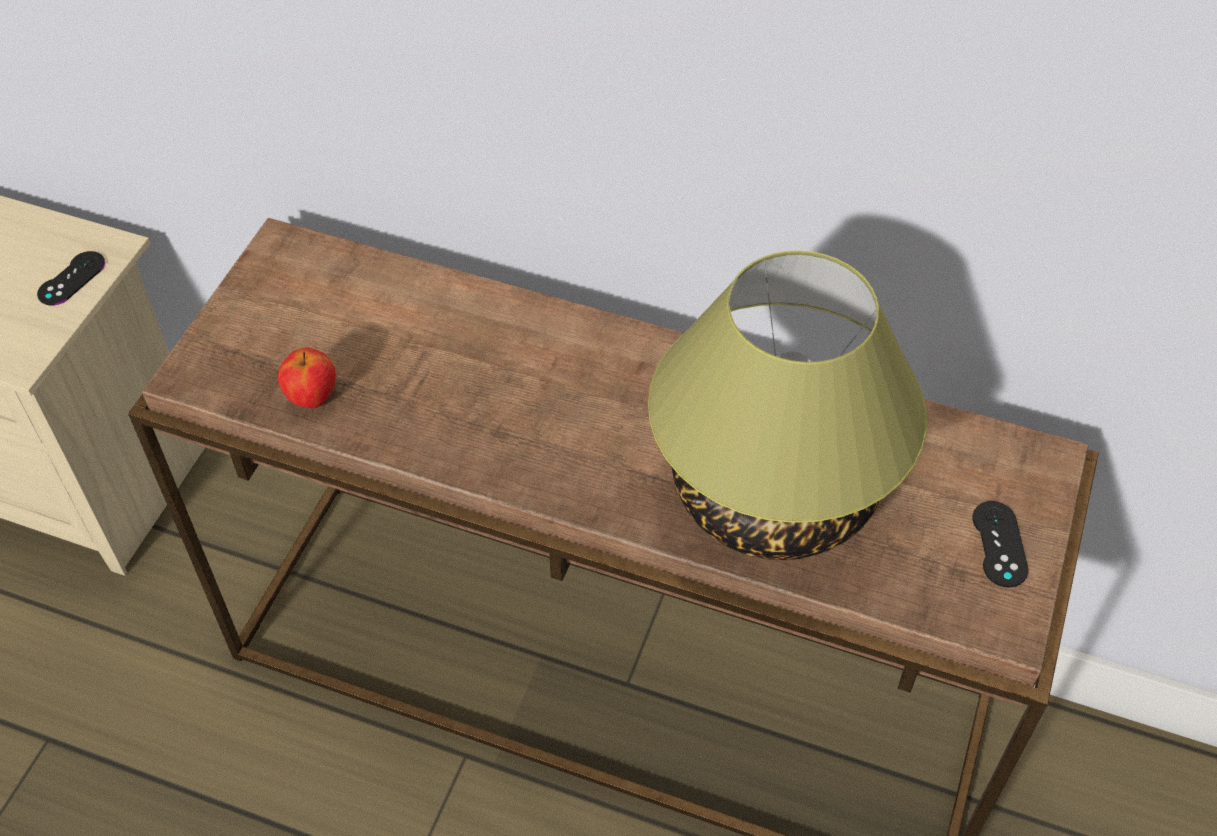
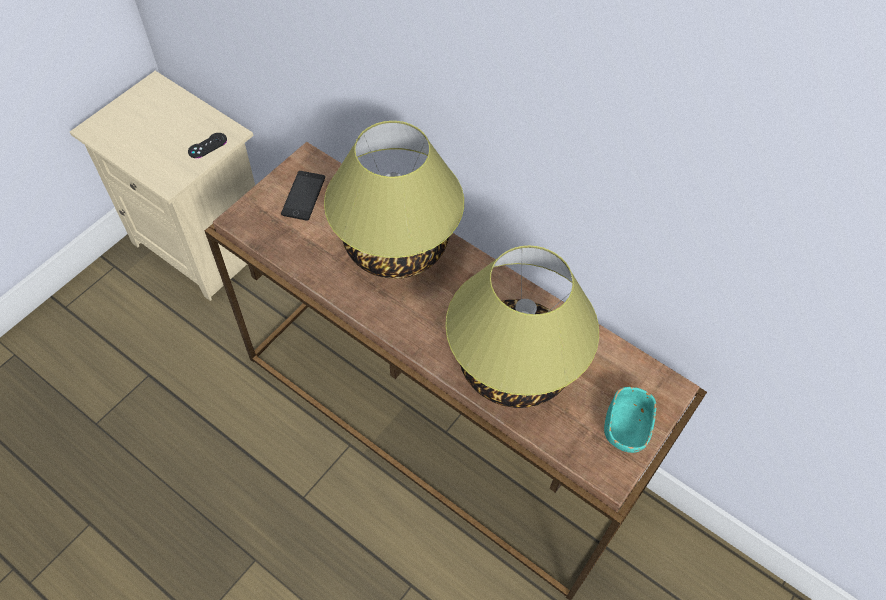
camera: 15 degrees right, 5 degrees up
apple [278,348,336,408] -> none
black game controller [972,501,1028,588] -> turquoise bowl [604,387,656,453]
none -> phone [281,171,325,221]
none -> table lamp [324,121,464,279]

